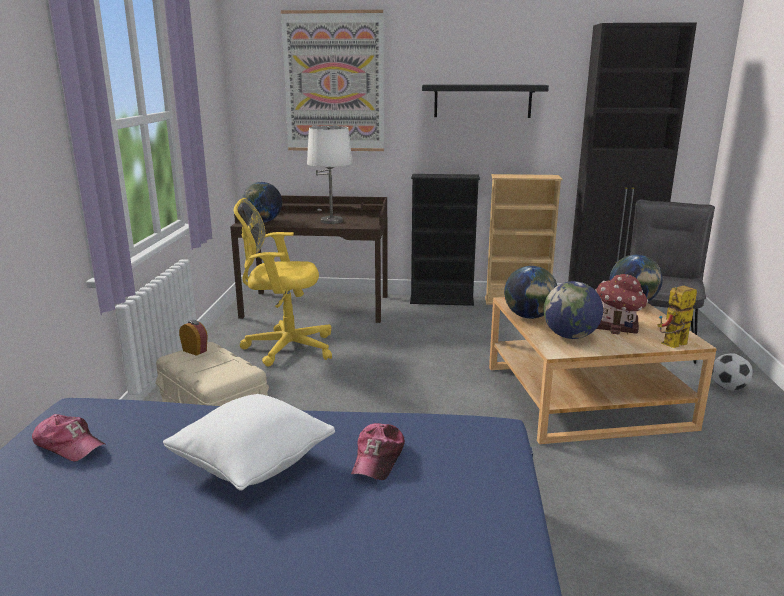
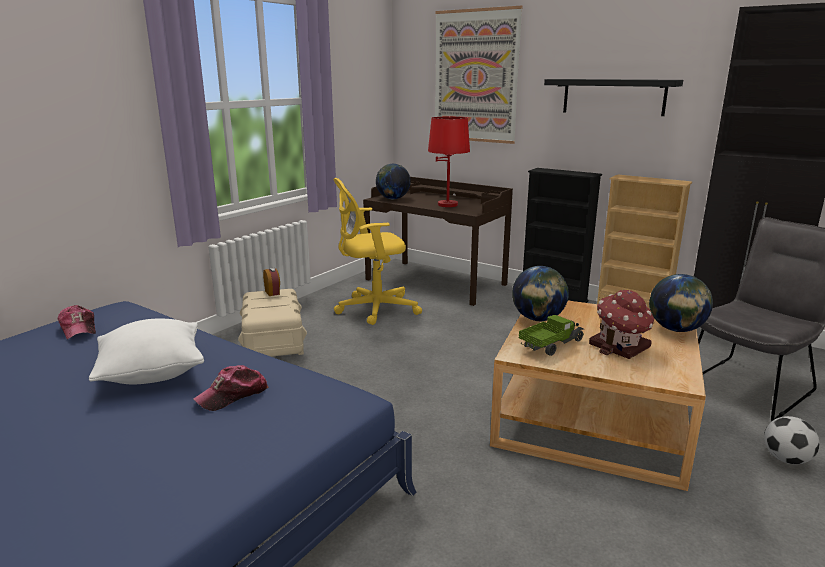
camera: 30 degrees right, 0 degrees up
yellow office chair [234,198,332,367] -> yellow office chair turned 45 degrees counterclockwise [333,178,422,325]
white table lamp [307,126,353,224] -> red table lamp [428,117,470,207]
globe [544,281,603,339] -> toy truck [519,315,584,356]
toy robot [657,286,697,348] -> none

